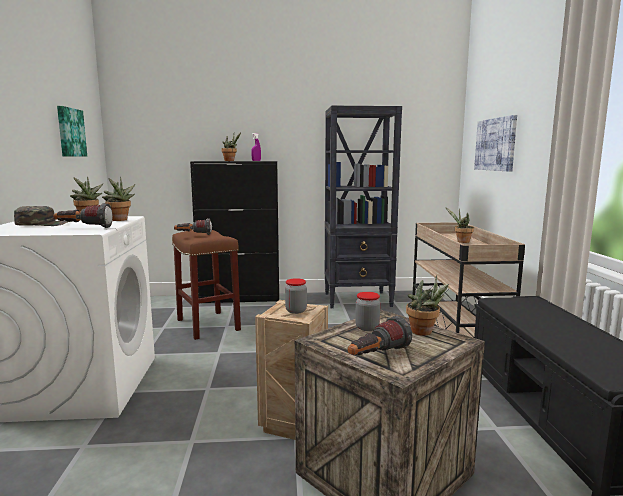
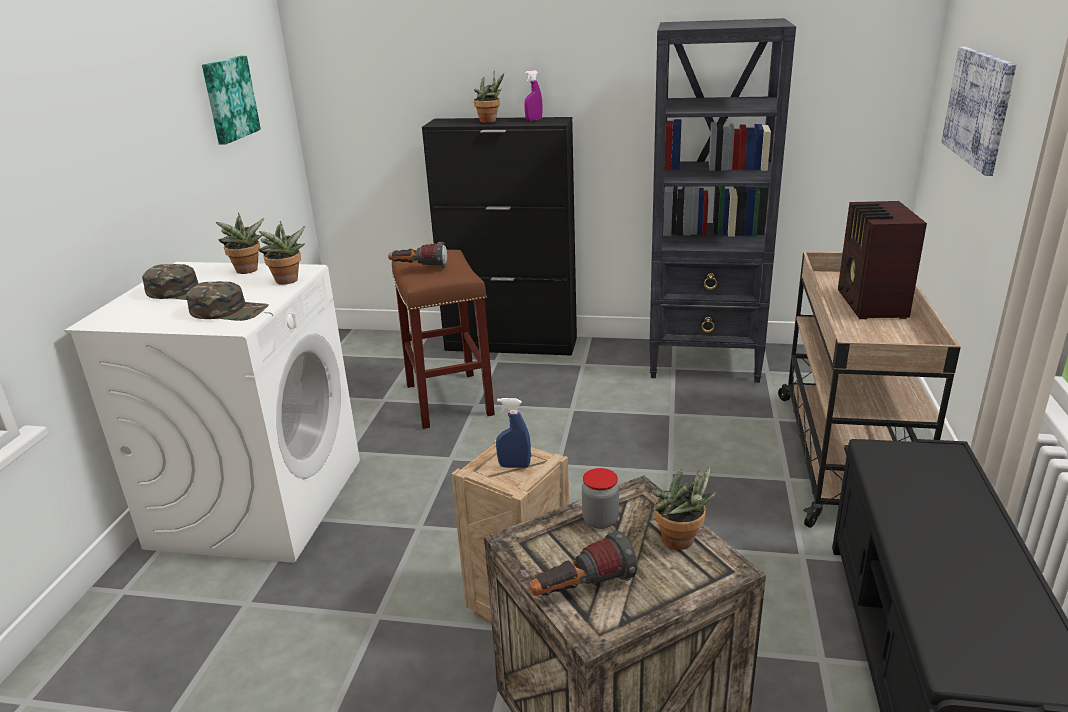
camera: 15 degrees right, 15 degrees up
flashlight [53,203,113,228] -> green cap [186,281,269,321]
jar [285,278,307,314] -> blue spray bottle [496,398,531,468]
potted plant [445,207,474,243] -> radio [838,201,927,319]

